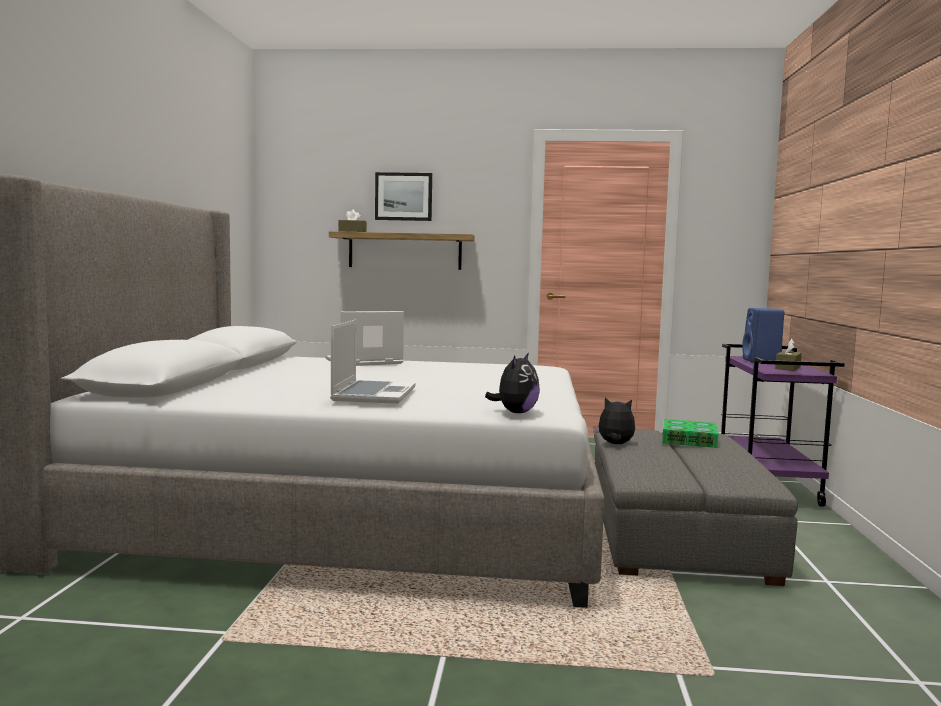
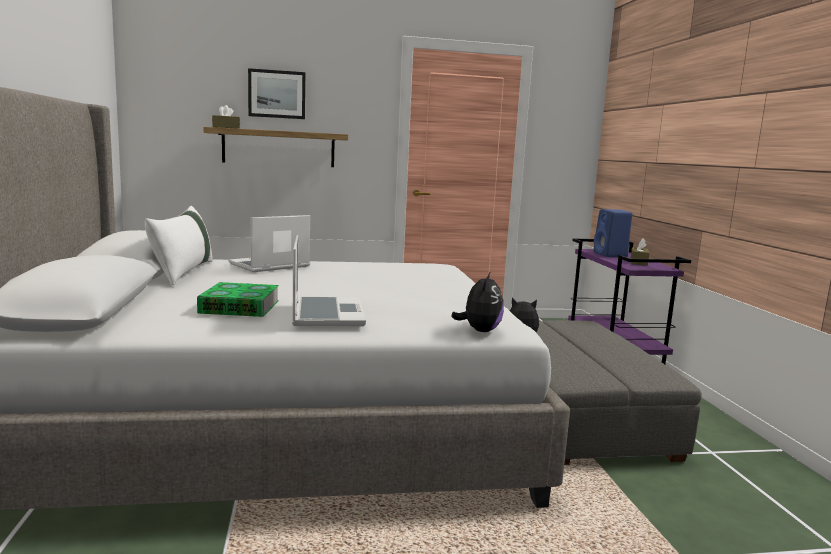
camera: 15 degrees left, 5 degrees up
book [662,419,719,448] -> book moved to [197,282,279,317]
none -> white pillow [145,206,213,285]

